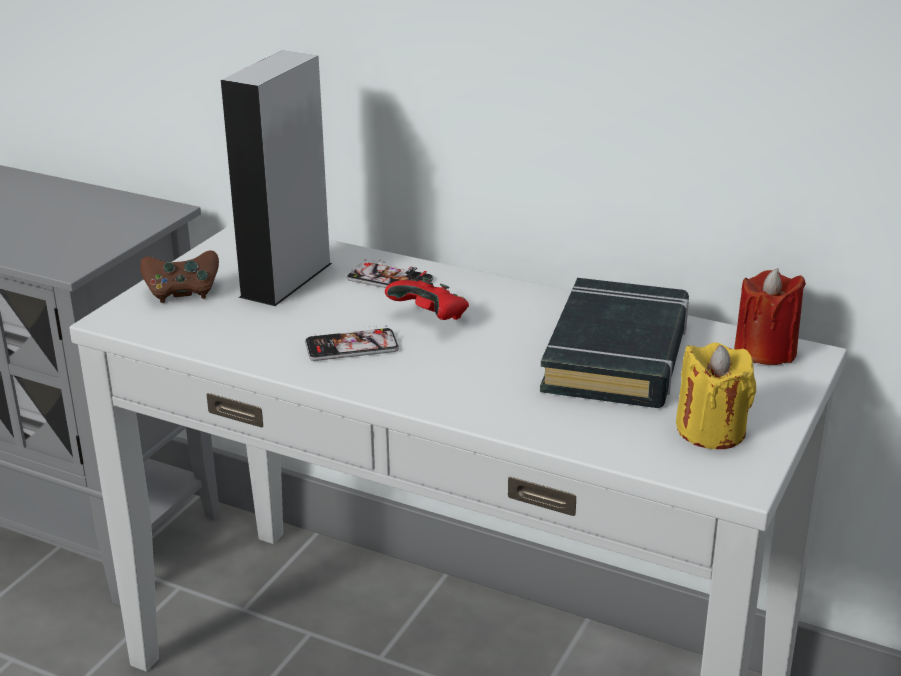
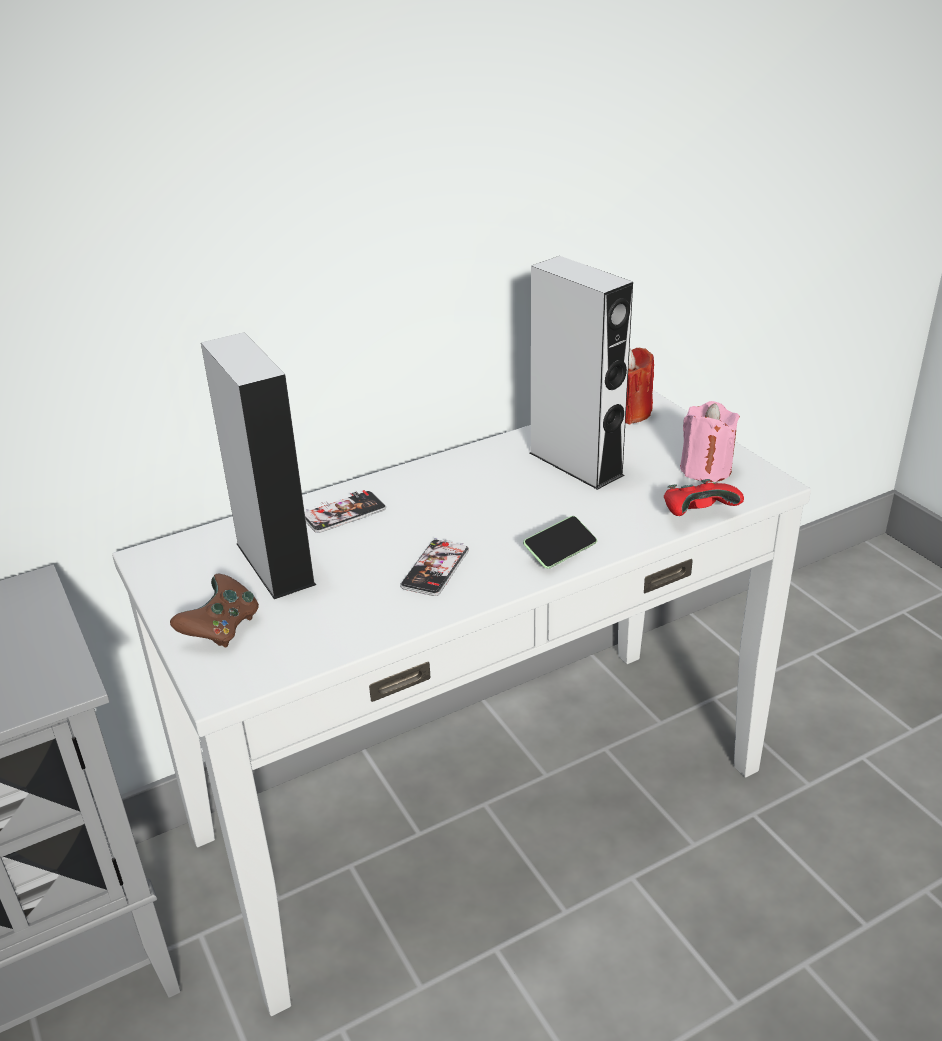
camera: 55 degrees left, 5 degrees up
red game controller [385,277,469,320] -> red game controller moved to [664,479,744,516]
black book [540,278,689,408] -> grey speaker [530,256,633,490]
yellow candle [676,342,756,449] -> pink candle [680,401,740,482]
none -> phone [523,516,597,569]

